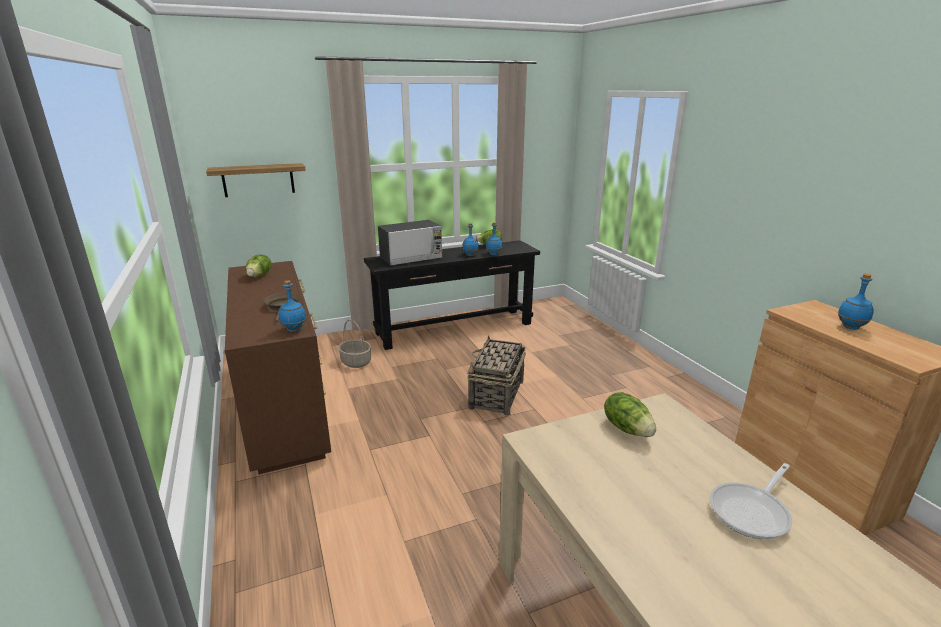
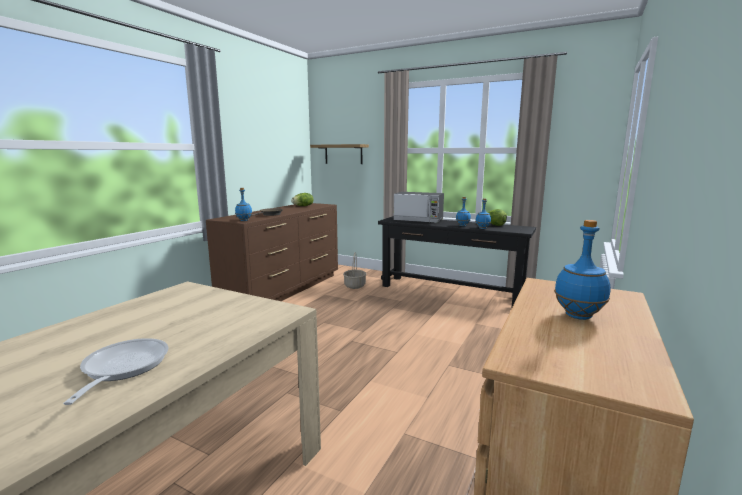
camera: 50 degrees right, 10 degrees down
basket [467,335,526,416] -> none
lettuce [604,392,656,437] -> none
frying pan [710,463,792,539] -> frying pan turned 75 degrees clockwise [63,338,169,405]

